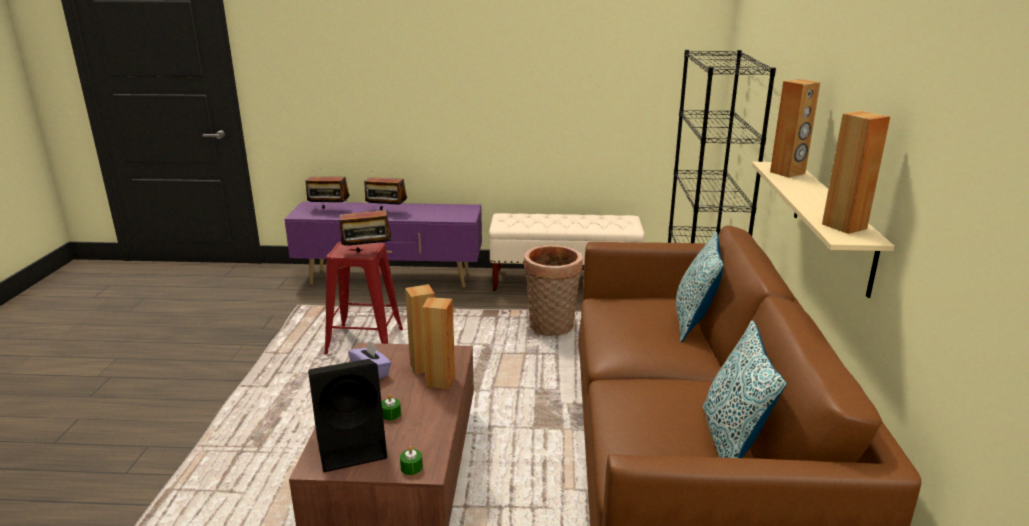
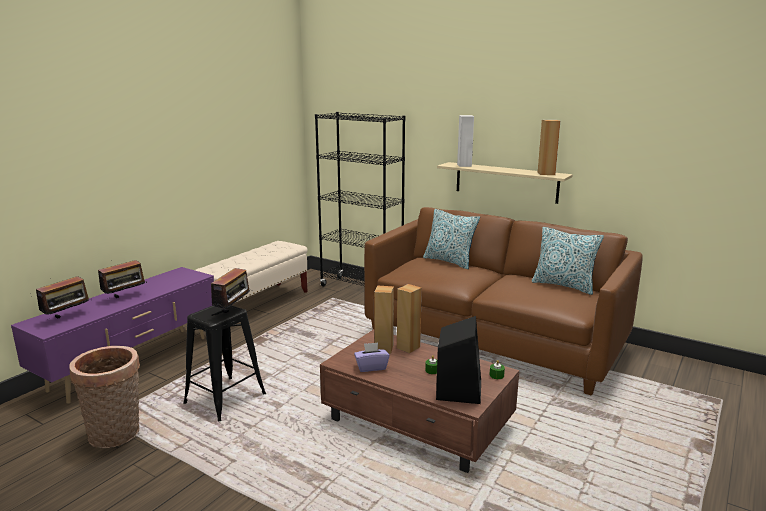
camera: 60 degrees left, 5 degrees down
red stool [324,242,403,355] -> black stool [183,305,266,421]
basket [524,245,583,336] -> basket moved to [69,346,140,448]
brown speaker [770,79,820,178] -> white speaker [457,115,474,167]

